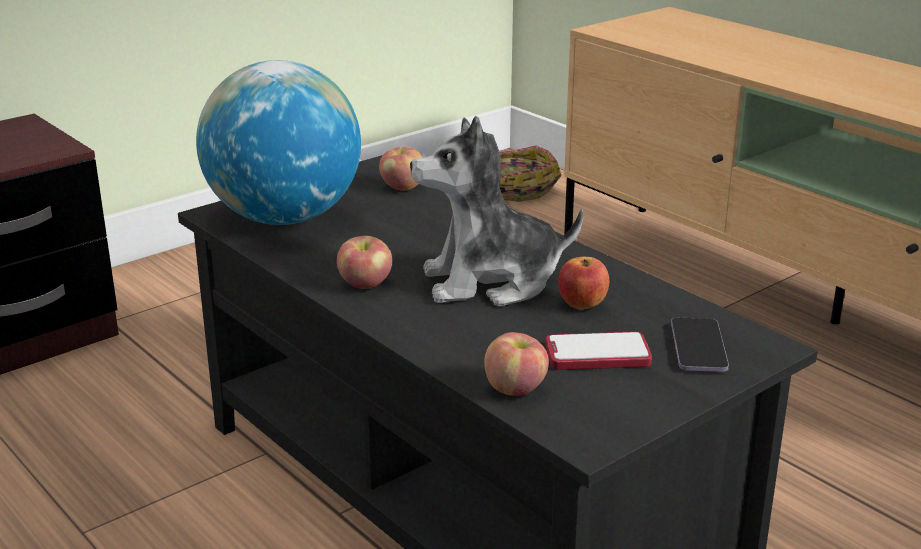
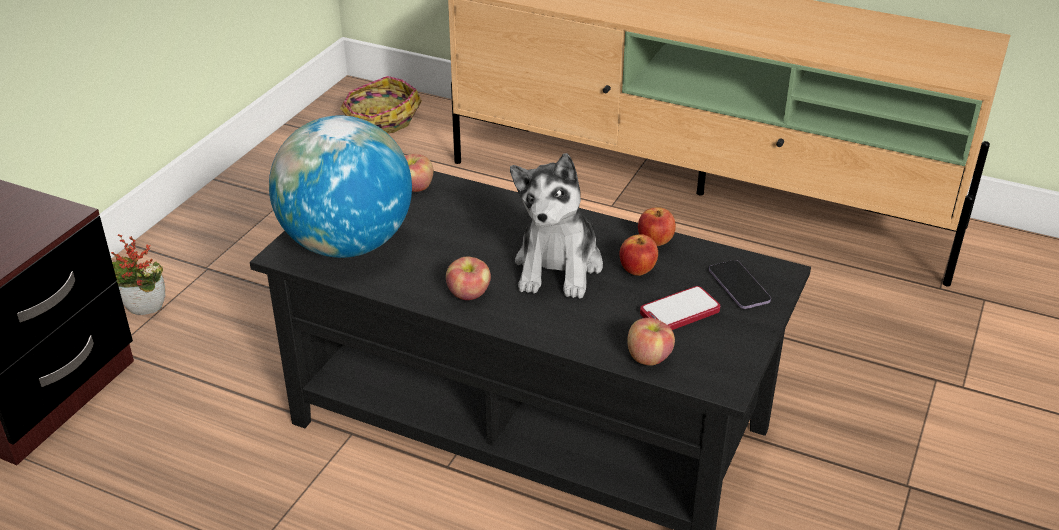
camera: 25 degrees left, 10 degrees up
plush toy [410,116,584,306] -> plush toy turned 45 degrees counterclockwise [510,153,603,299]
none -> potted plant [111,234,165,315]
none -> apple [638,207,676,246]

